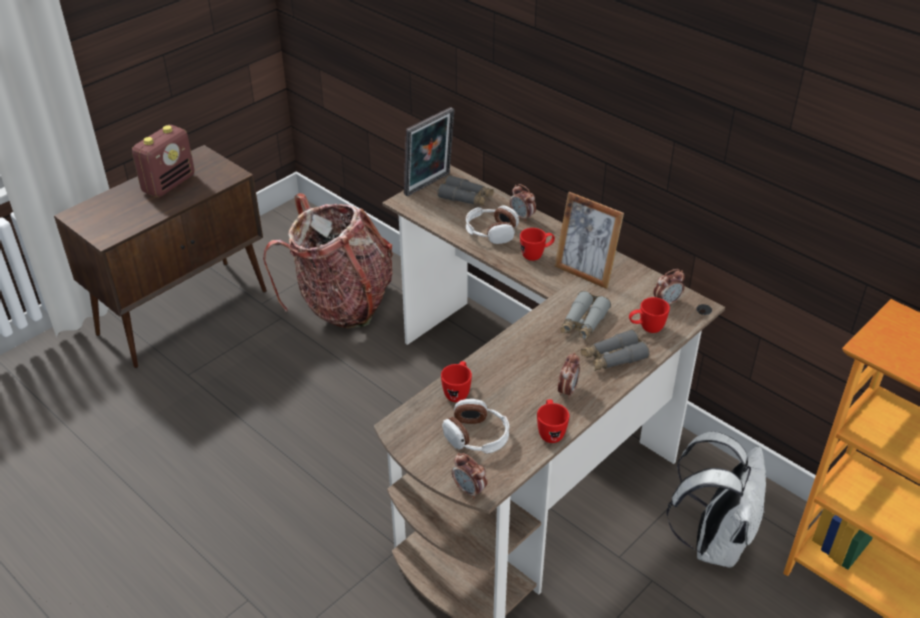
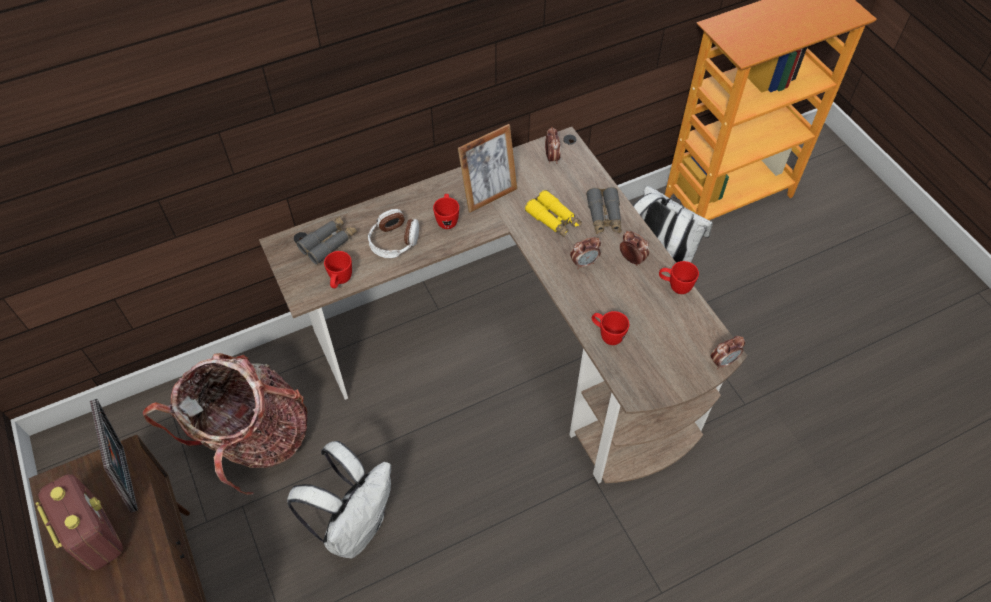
camera: 70 degrees left, 15 degrees up
picture frame [404,107,454,197] -> picture frame moved to [90,399,138,513]
headphones [442,399,509,454] -> none
alarm clock [510,184,536,222] -> alarm clock moved to [570,237,601,269]
grey binoculars [560,291,611,340] -> yellow binoculars [525,190,582,238]
red mug [629,297,670,333] -> red mug moved to [324,251,352,288]
none -> white backpack [287,441,391,558]

